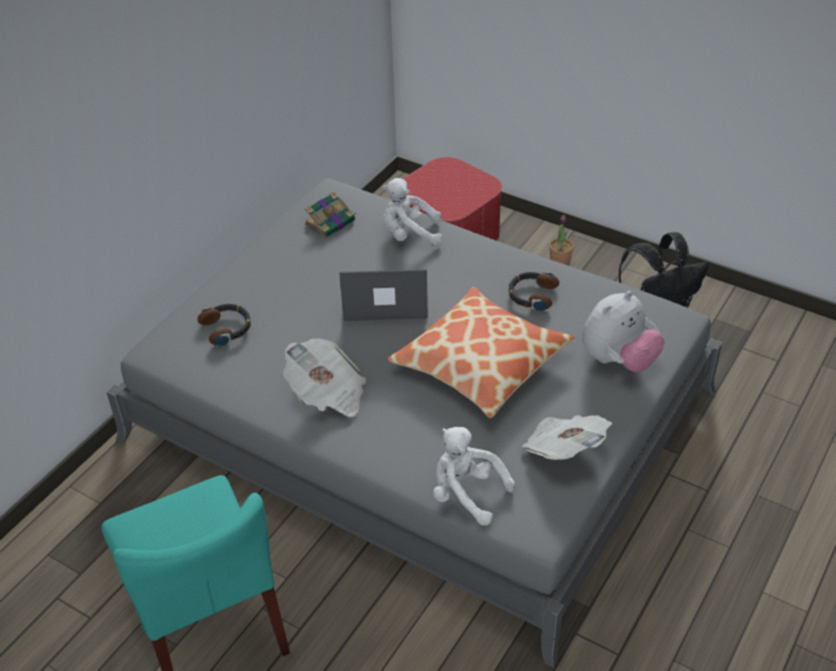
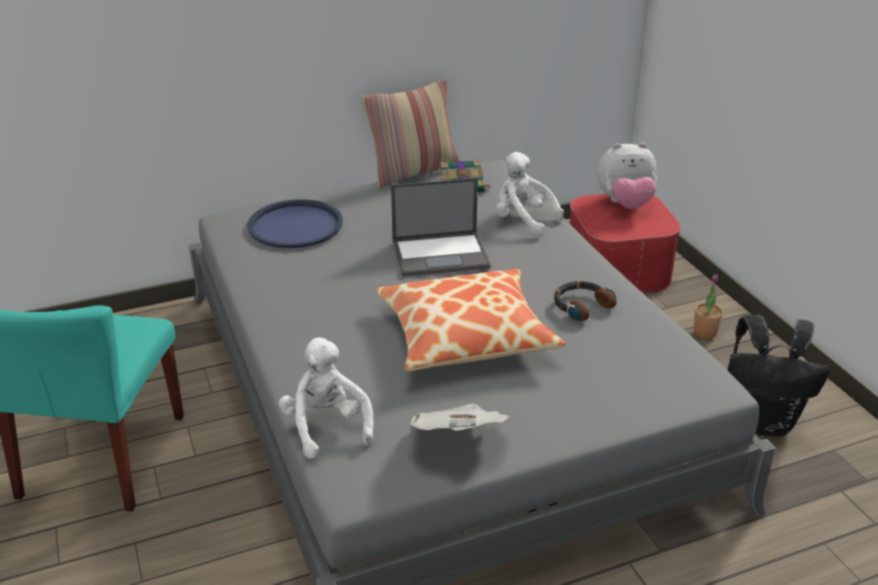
camera: 35 degrees right, 10 degrees down
headphones [197,304,251,346] -> blue tray [247,199,343,248]
newspaper [283,338,366,417] -> none
laptop [339,269,428,321] -> laptop turned 135 degrees clockwise [391,178,491,277]
plush toy [582,291,665,372] -> plush toy moved to [597,142,657,209]
none -> pillow [362,79,460,188]

